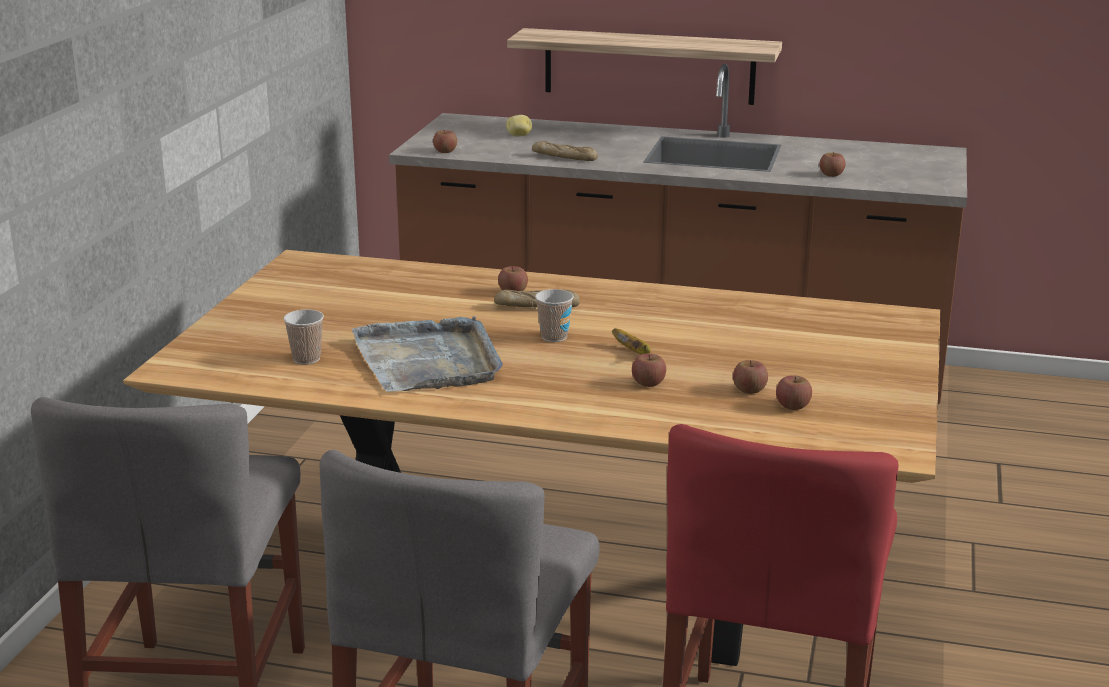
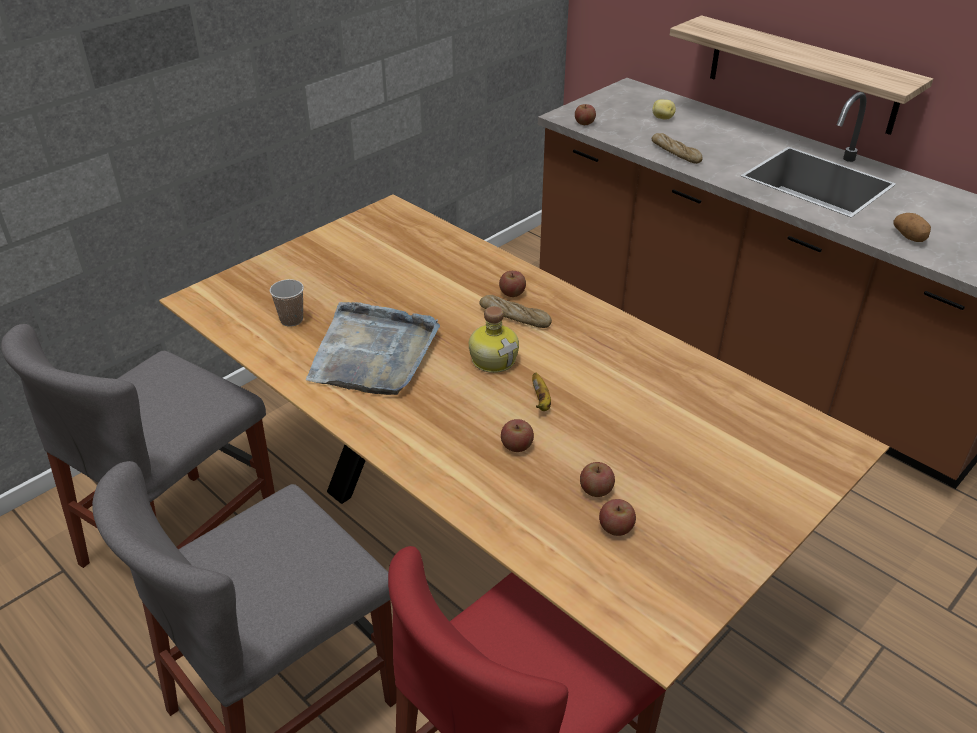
camera: 30 degrees right, 15 degrees up
cup [535,289,574,342] -> bottle [469,306,519,373]
apple [820,152,846,177] -> potato [893,213,931,242]

